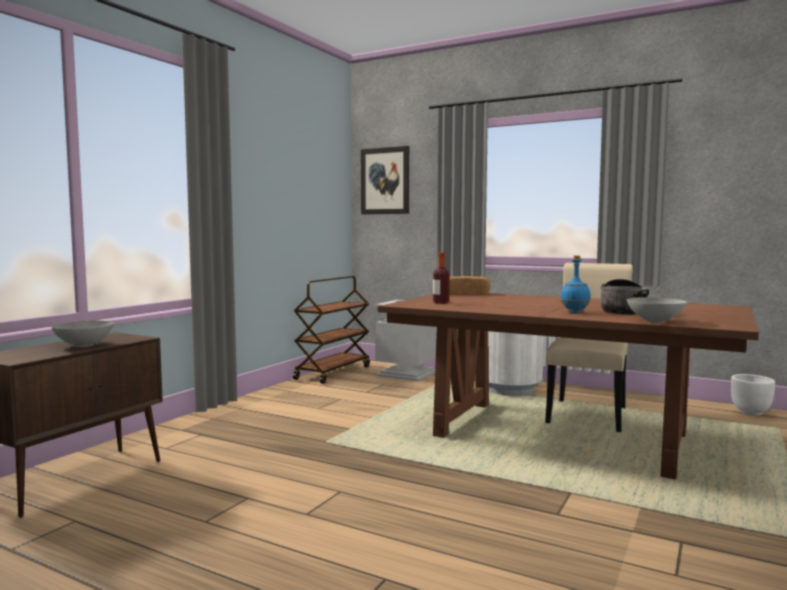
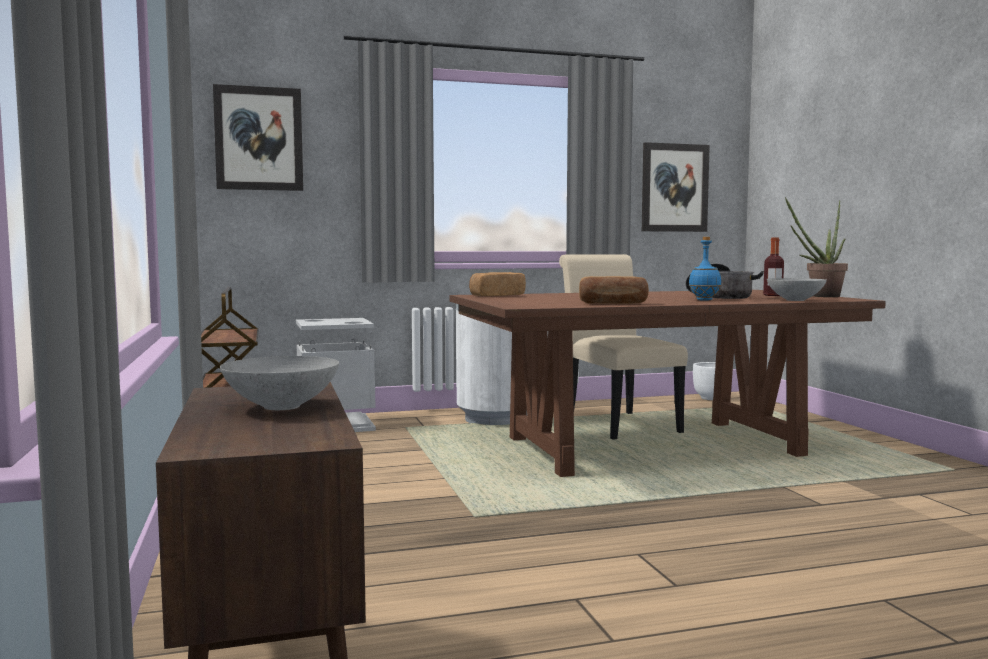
camera: 45 degrees left, 0 degrees up
bottle [433,253,449,304] -> bottle moved to [763,237,784,296]
none -> bread [579,276,649,304]
none -> picture [642,142,710,232]
none -> potted plant [785,197,848,297]

